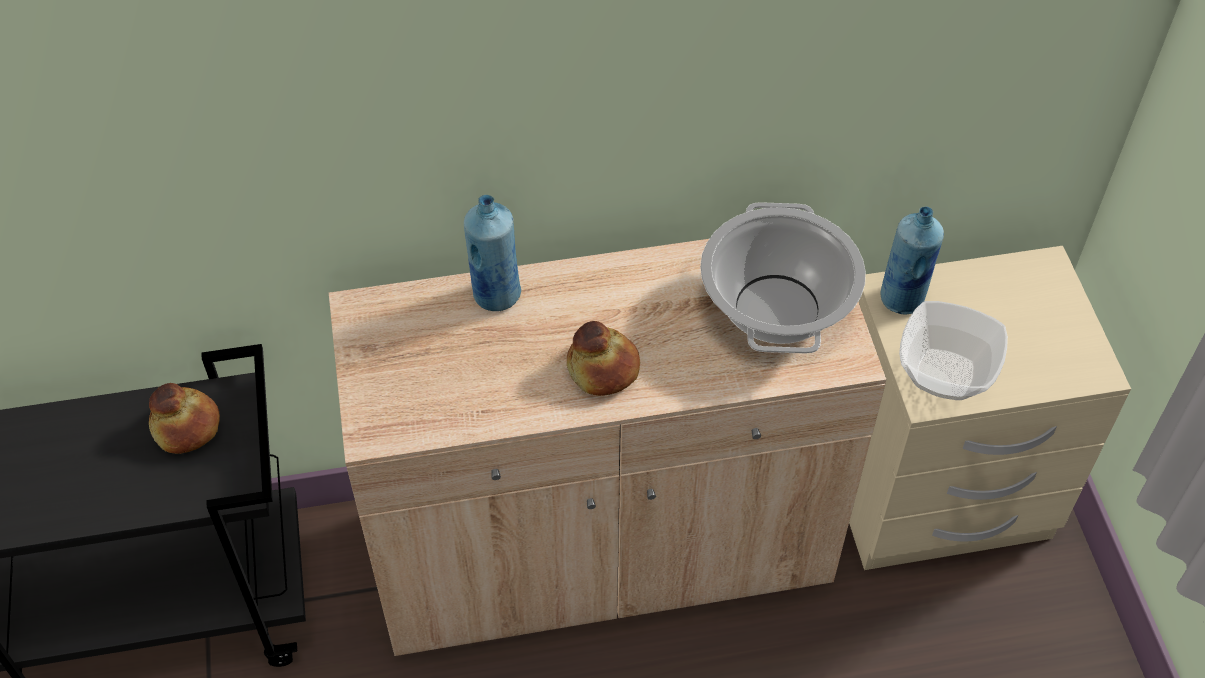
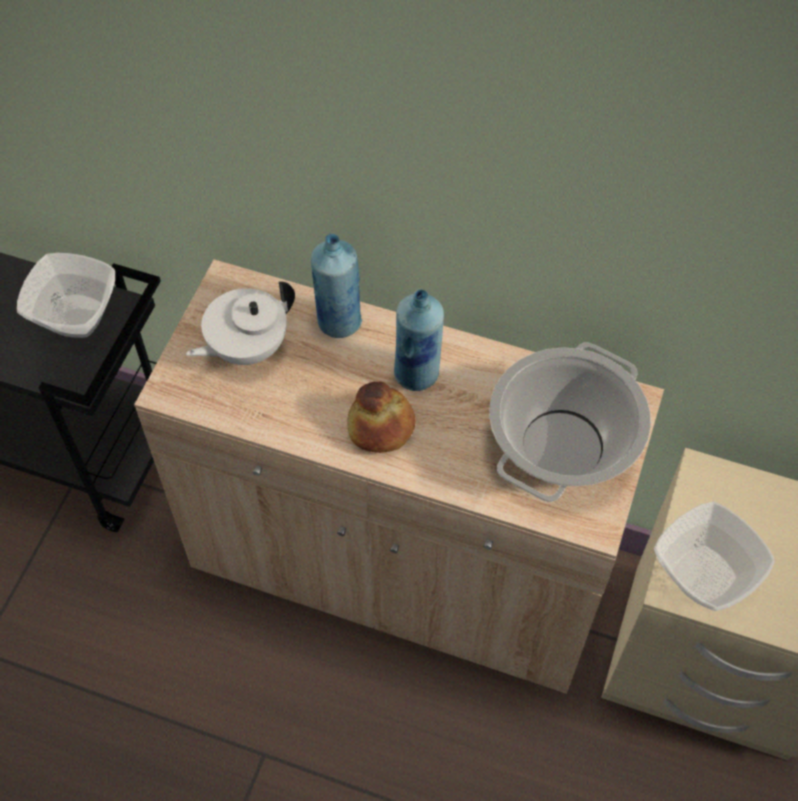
camera: 30 degrees right, 5 degrees up
bread [149,383,220,454] -> bowl [17,253,115,338]
blue bottle [880,206,944,315] -> blue bottle moved to [394,289,444,391]
none -> white teapot [186,282,295,365]

